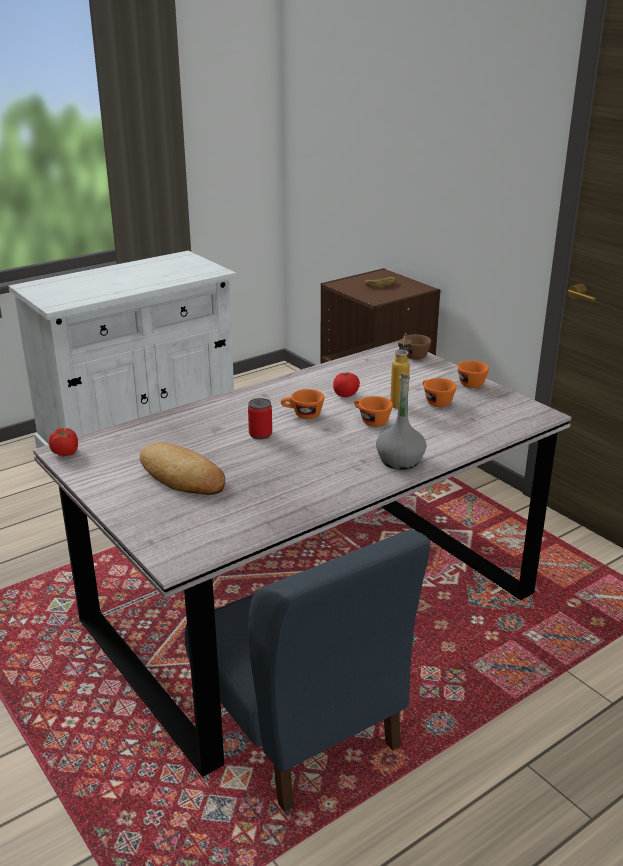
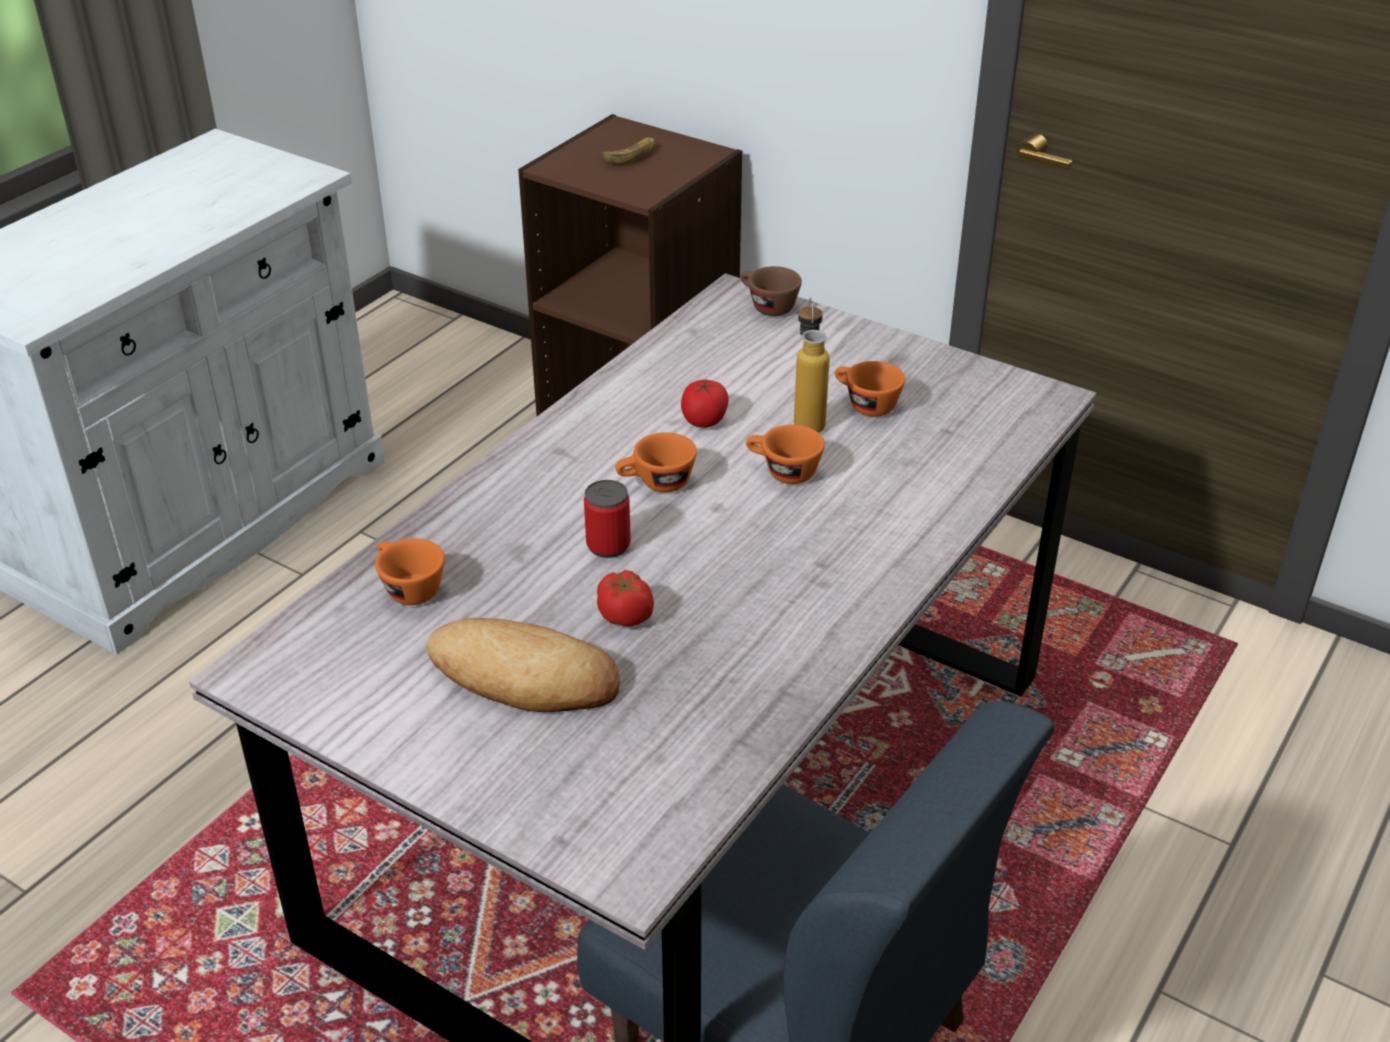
camera: 20 degrees left, 10 degrees up
tomato [49,428,78,457] -> tomato moved to [597,570,654,627]
grey bottle [376,373,427,470] -> none
orange cup [457,361,489,388] -> orange cup moved to [375,538,445,605]

